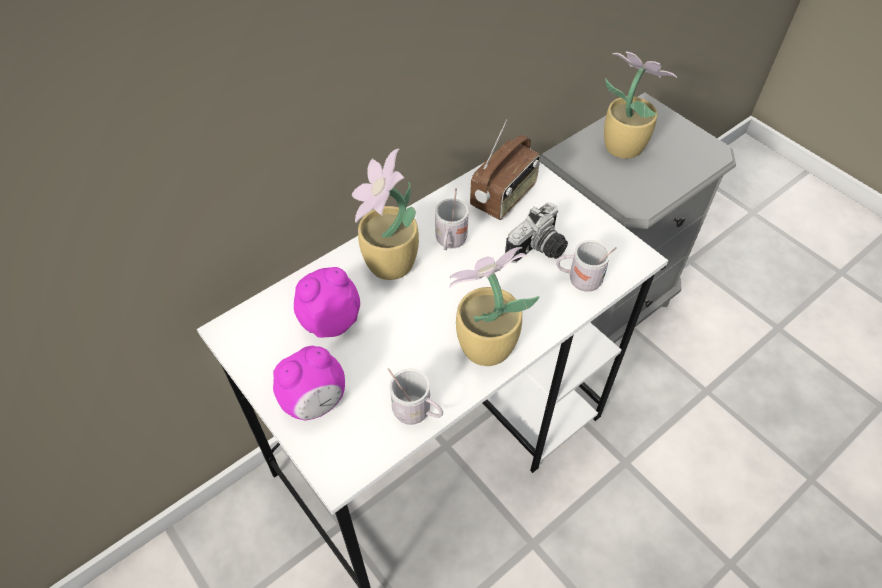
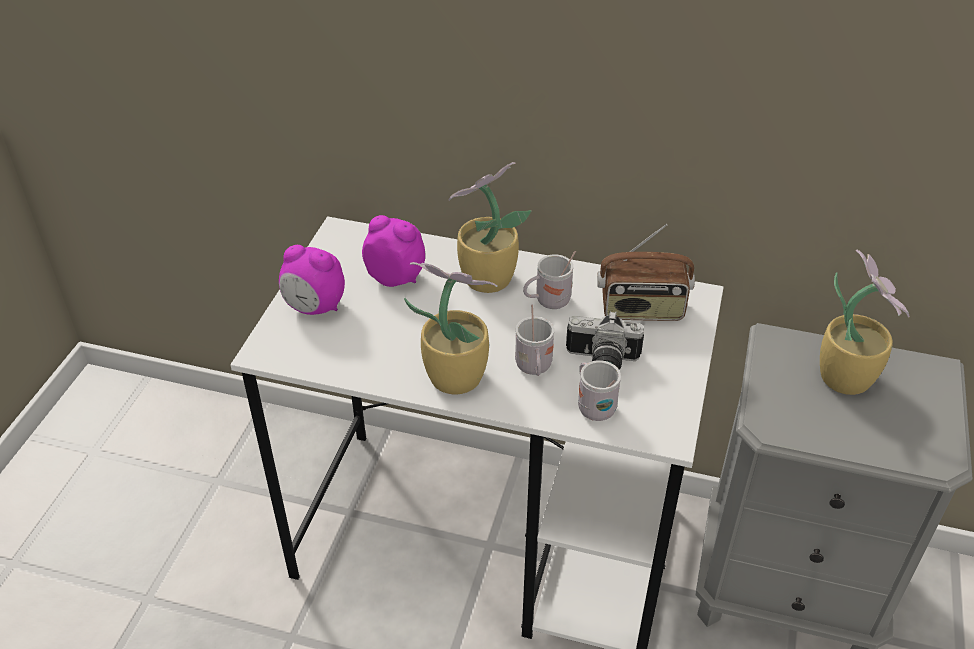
camera: 55 degrees right, 10 degrees down
white mug [388,368,443,425] -> white mug moved to [515,304,554,376]

